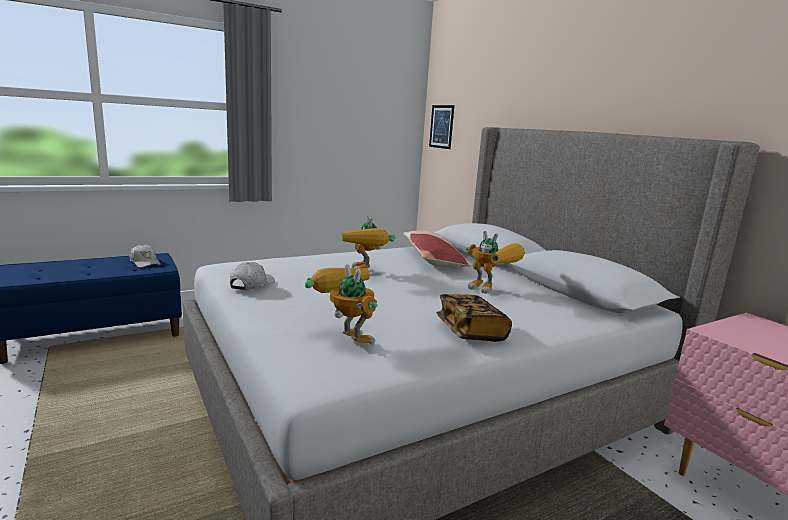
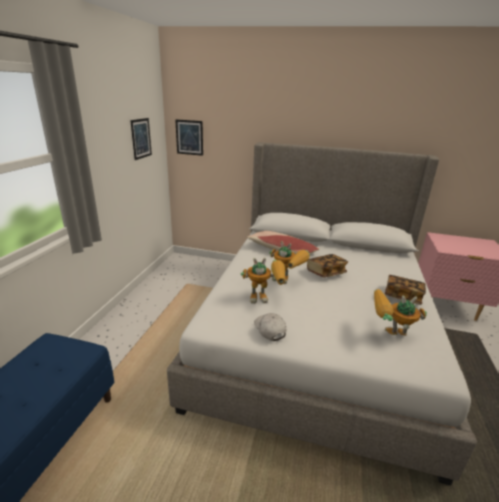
camera: 45 degrees left, 10 degrees up
white cap [130,244,161,268] -> none
toy robot [466,231,525,294] -> toy robot moved to [241,258,285,304]
none -> picture [130,118,152,160]
none -> book [307,254,348,277]

